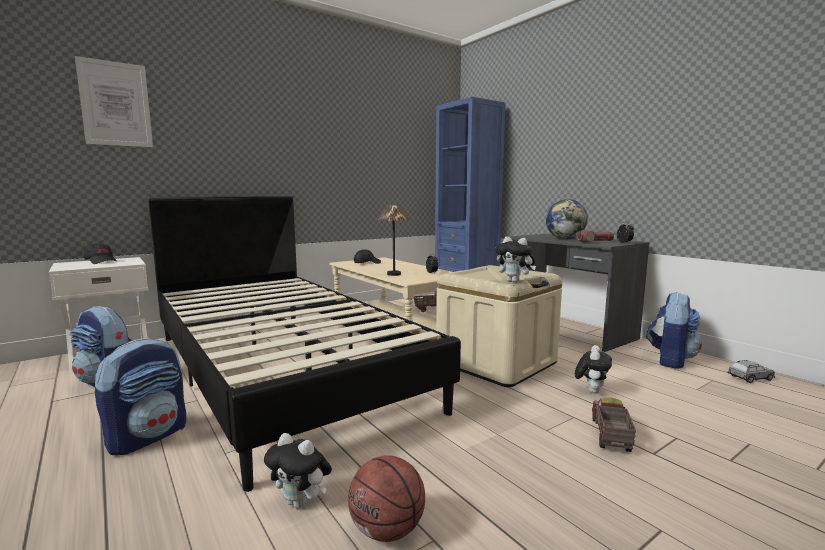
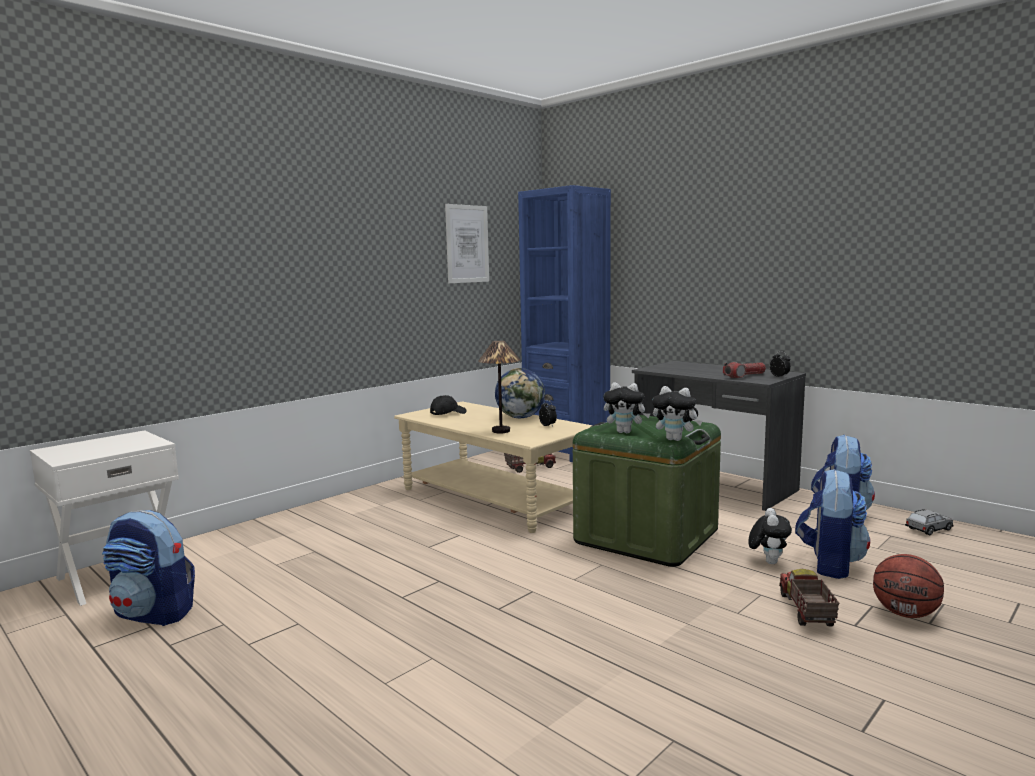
camera: 10 degrees left, 0 degrees up
picture [75,56,153,147] -> picture moved to [445,204,489,283]
black cap [84,243,117,264] -> none
backpack [95,337,186,455] -> backpack moved to [795,468,870,579]
black bed [148,196,461,492] -> none
plush toy [264,433,332,509] -> plush toy moved to [603,382,651,433]
basketball [348,455,425,542] -> basketball moved to [873,554,944,618]
beige storage box [436,265,562,387] -> green storage box [573,415,721,567]
globe [546,199,588,239] -> globe moved to [495,368,545,418]

